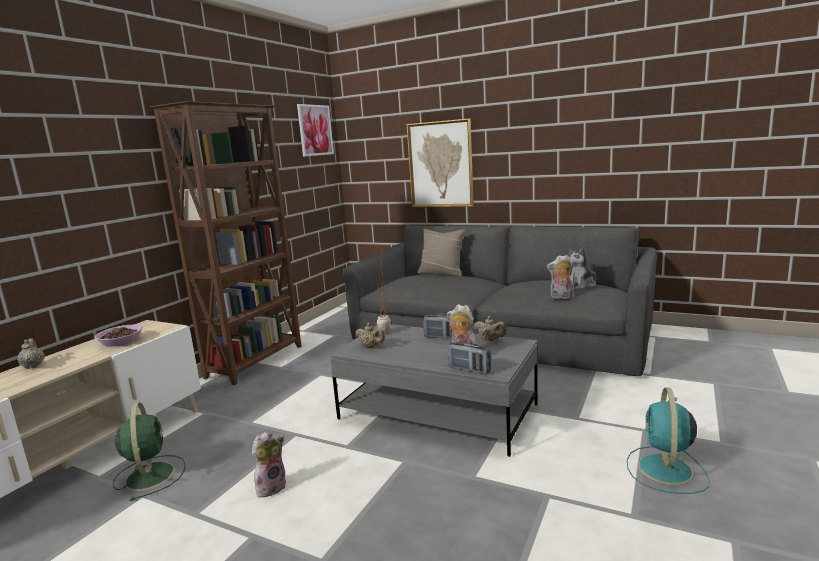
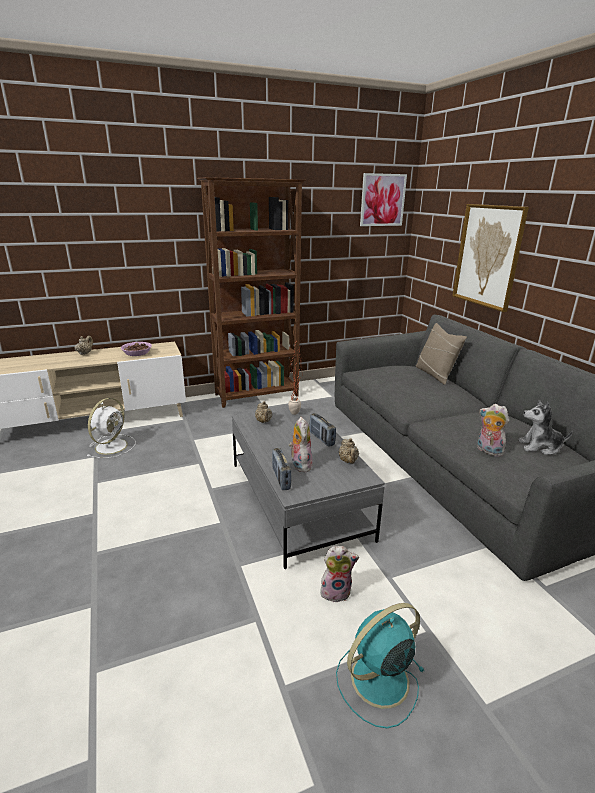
camera: 40 degrees right, 10 degrees up
green fan [113,402,185,501] -> white fan [86,398,136,458]
plush toy [252,431,286,497] -> plush toy moved to [320,546,359,603]

